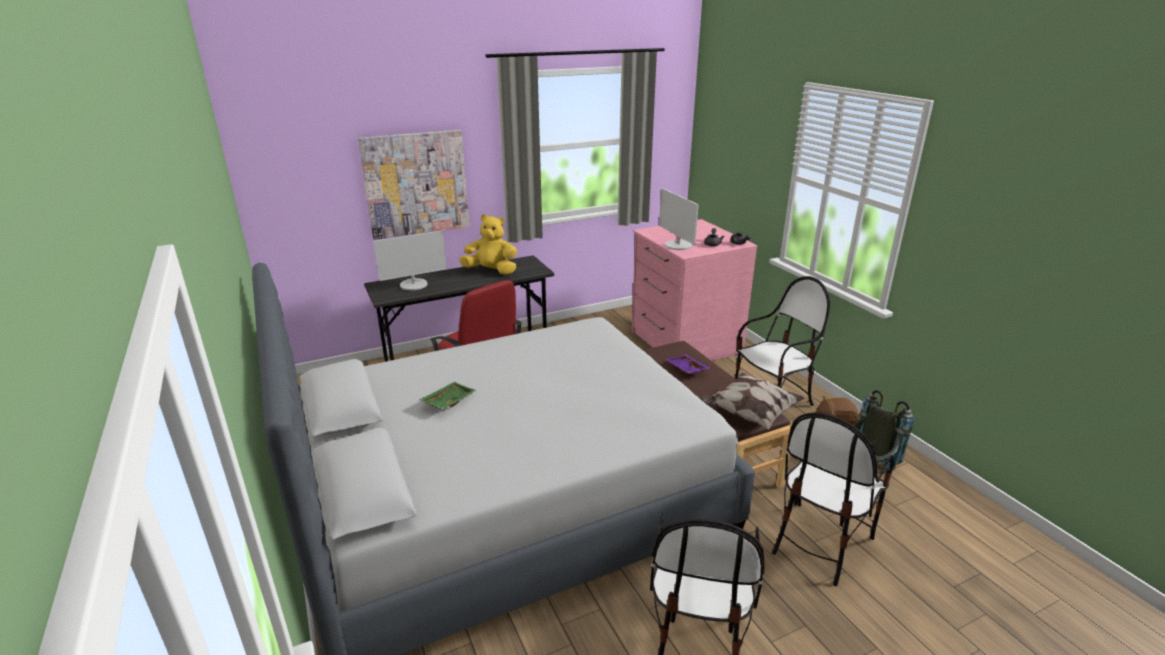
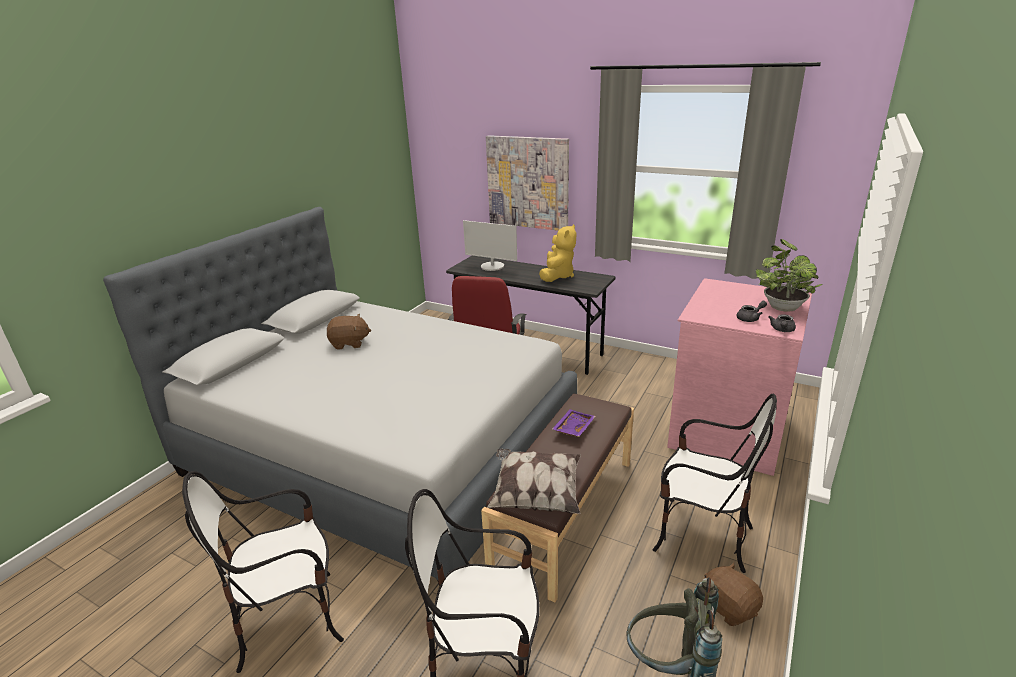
camera: 55 degrees right, 0 degrees up
green tray [419,382,477,409] -> brown plush toy [327,314,371,350]
yellow plush toy [459,214,517,275] -> yellow plush toy turned 45 degrees clockwise [539,224,577,282]
monitor [659,188,699,250] -> none
none -> potted plant [755,239,823,312]

